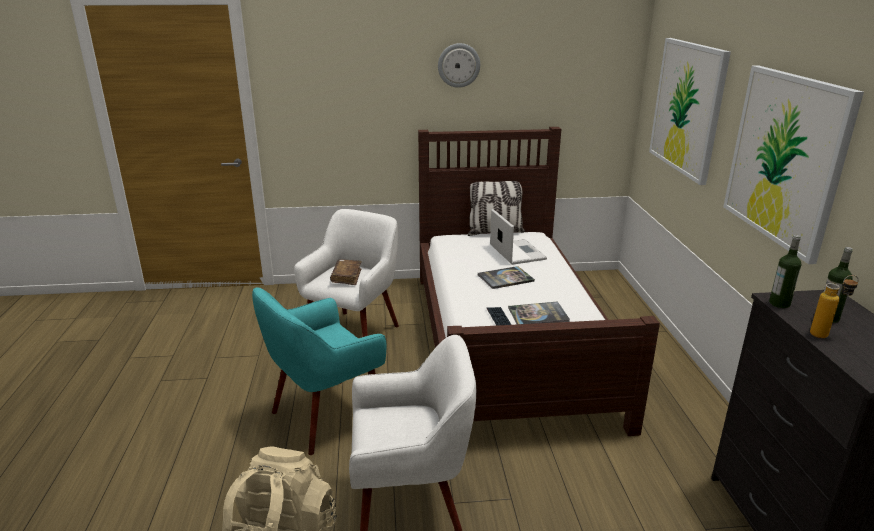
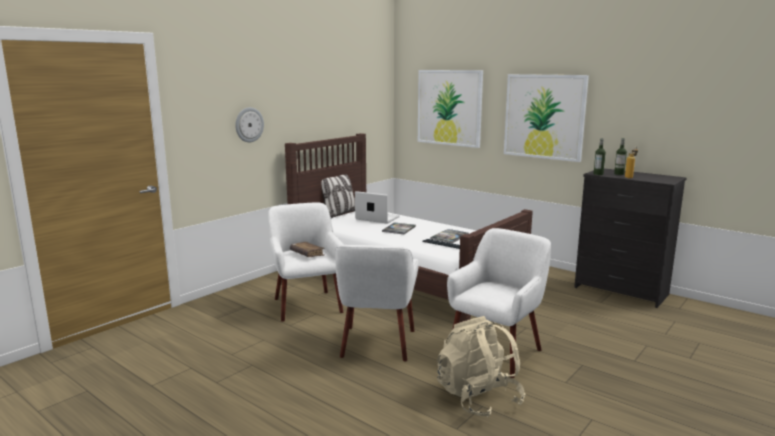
camera: 45 degrees left, 10 degrees down
turquoise armchair [252,287,387,455] -> white armchair [336,245,419,361]
wall clock [438,43,480,88] -> wall clock moved to [235,107,264,142]

